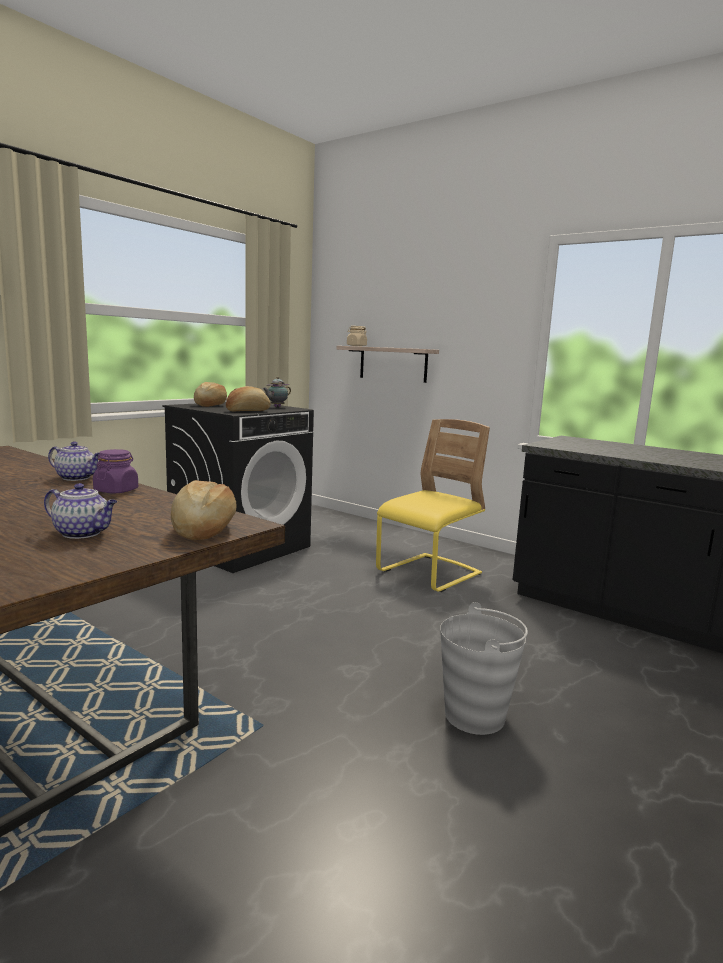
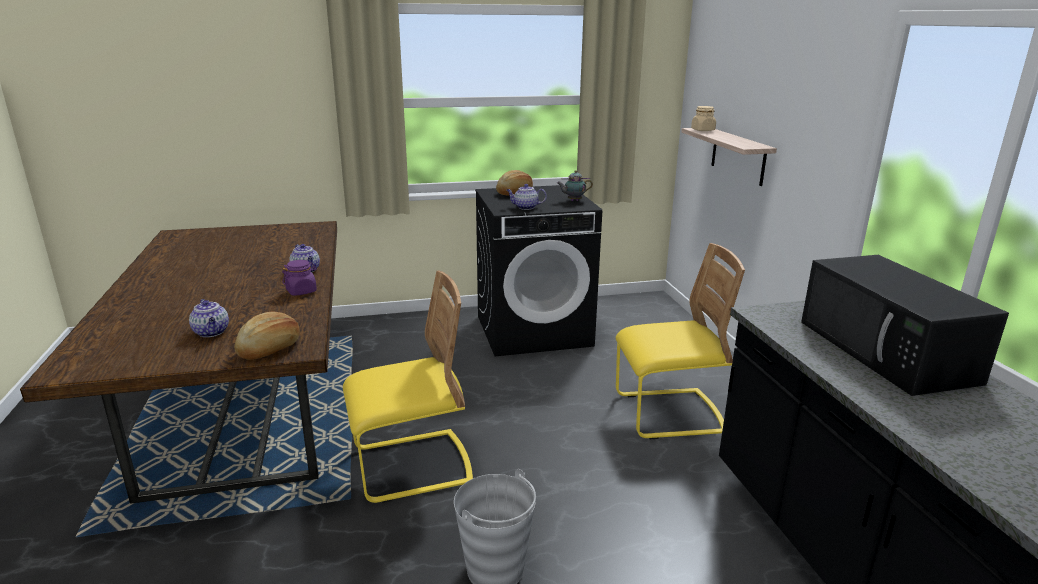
camera: 40 degrees right, 10 degrees up
bread [226,386,271,411] -> teapot [507,184,547,210]
none -> yellow chair [343,270,473,503]
none -> black microwave [801,255,1009,396]

